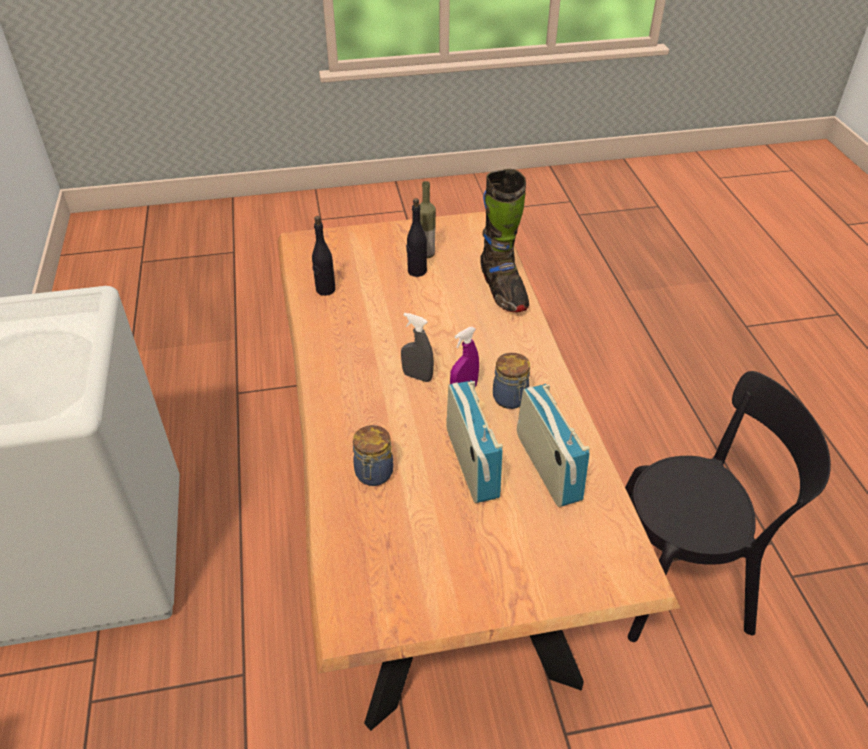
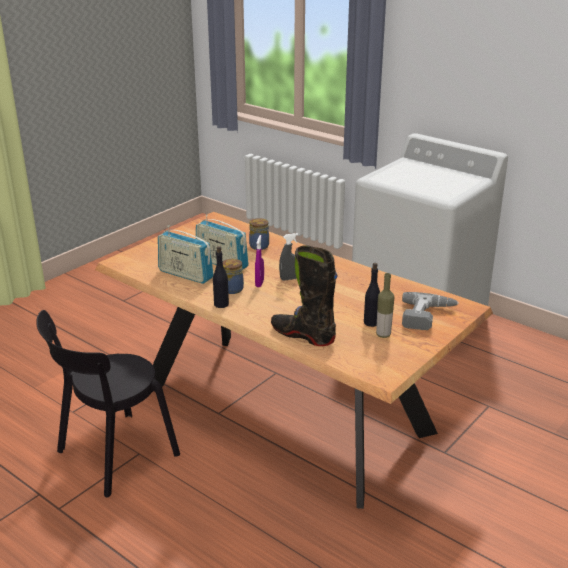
camera: 140 degrees right, 15 degrees down
black bottle [312,216,336,296] -> black bottle moved to [213,246,229,308]
none -> power drill [402,292,459,330]

